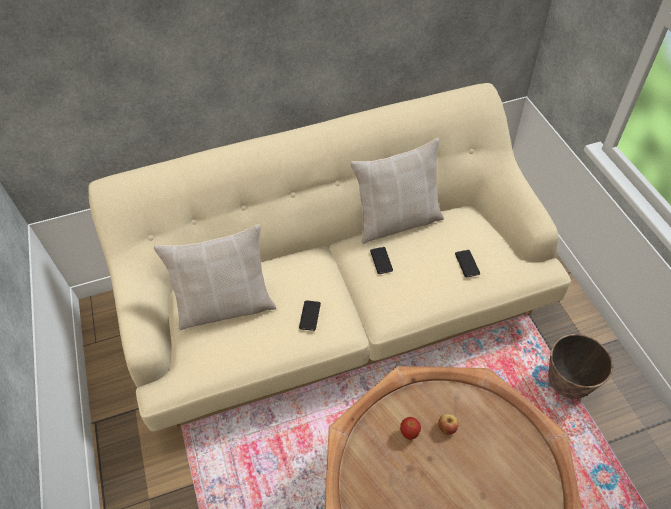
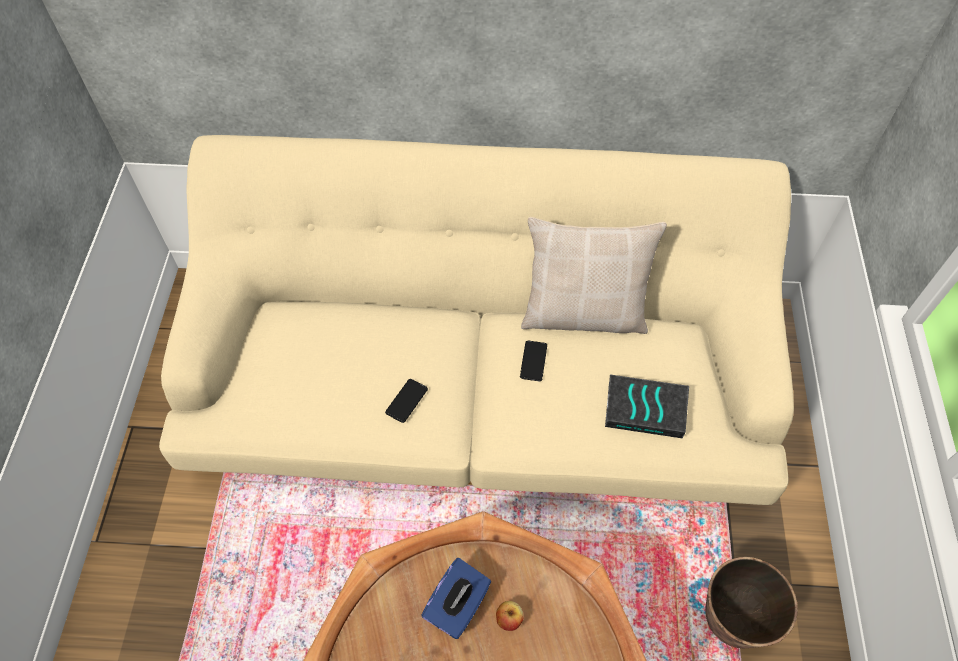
camera: 20 degrees right, 5 degrees up
beige pillow [154,224,276,330] -> none
apple [400,417,421,440] -> blue tissue box [421,558,491,639]
phone [455,250,480,277] -> book [605,375,689,439]

